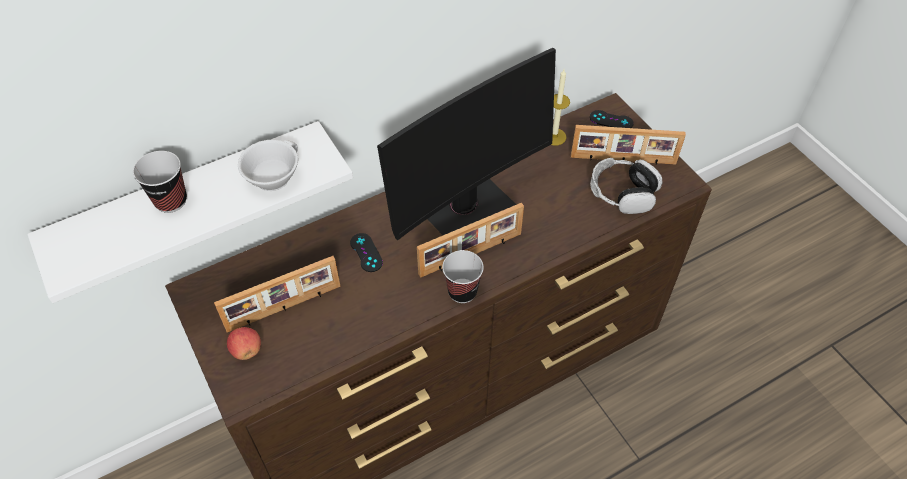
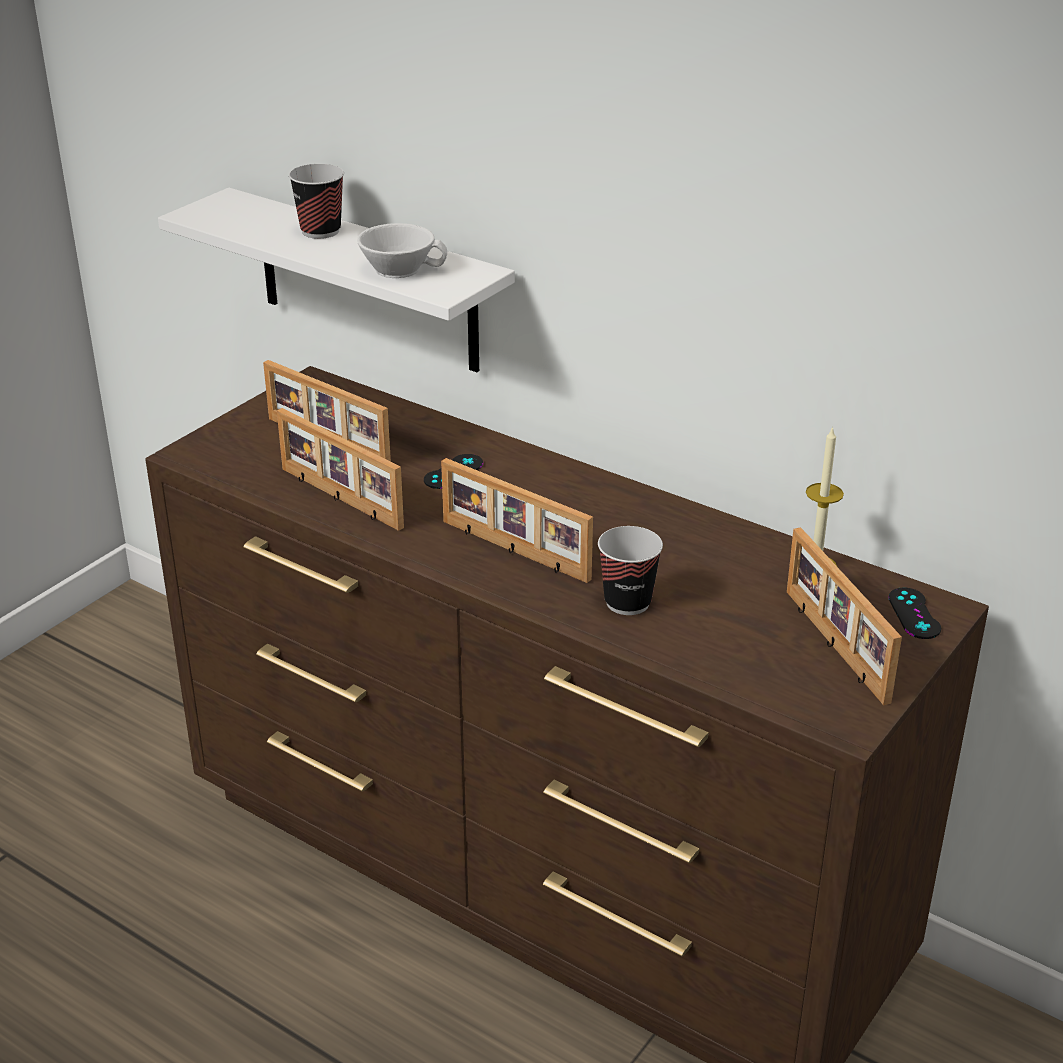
camera: 65 degrees right, 20 degrees down
apple [227,327,261,360] -> none
monitor [377,48,556,240] -> none
cup [442,250,484,303] -> cup moved to [598,526,663,615]
headphones [590,158,663,214] -> none
none -> picture frame [277,408,404,531]

